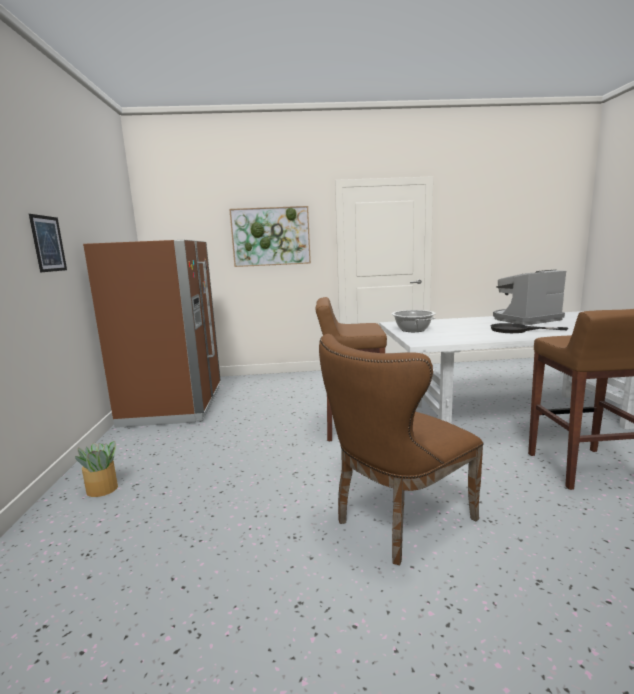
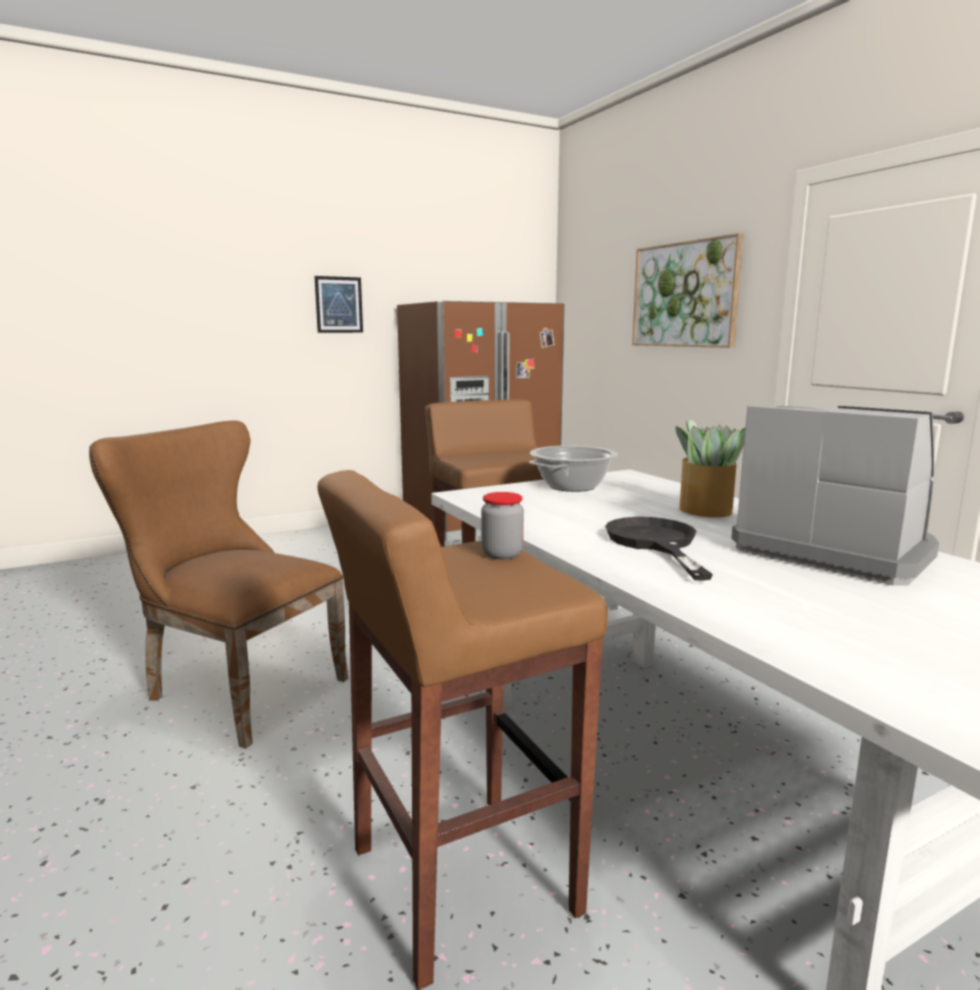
camera: 65 degrees right, 0 degrees up
potted plant [75,441,118,497] -> potted plant moved to [676,419,745,517]
none -> jar [481,492,524,559]

